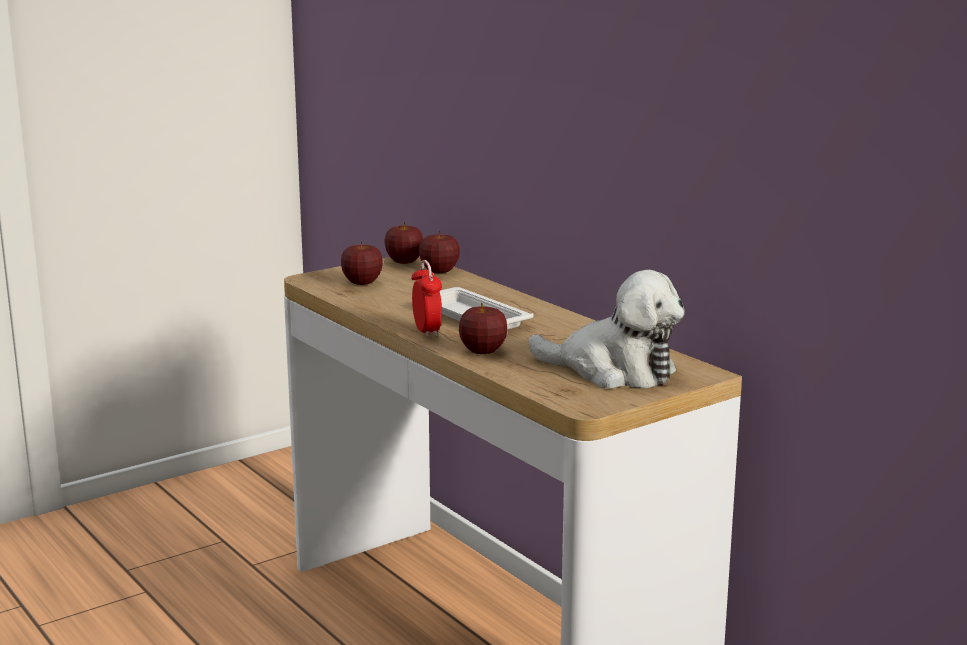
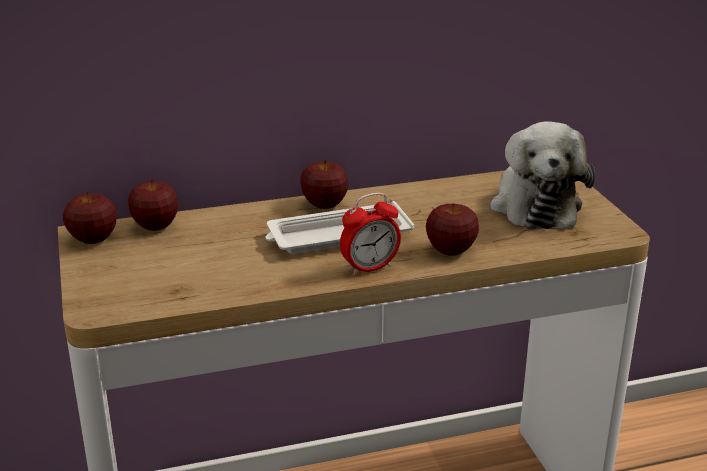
camera: 70 degrees left, 10 degrees up
apple [341,241,383,285] -> apple moved to [300,160,348,209]
alarm clock [411,260,442,338] -> alarm clock turned 150 degrees clockwise [340,193,401,276]
plush toy [528,270,685,388] -> plush toy turned 135 degrees clockwise [490,121,595,229]

